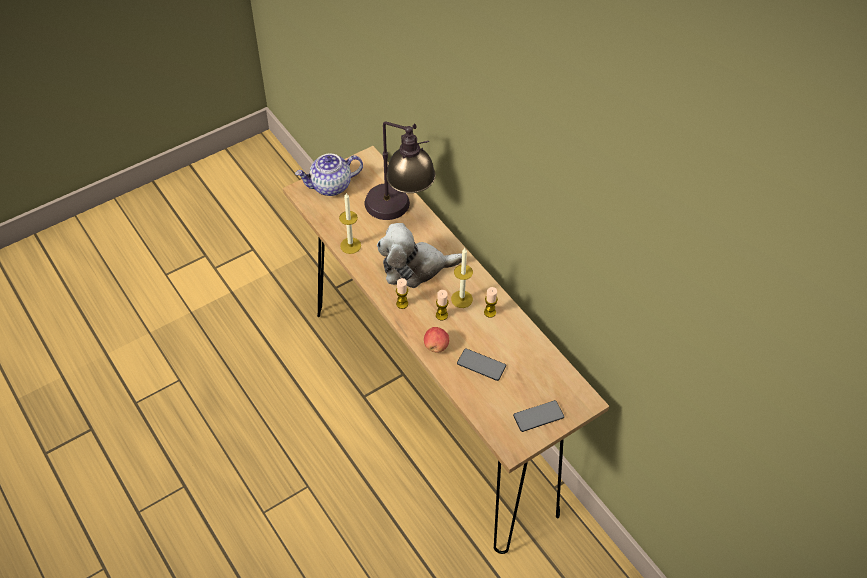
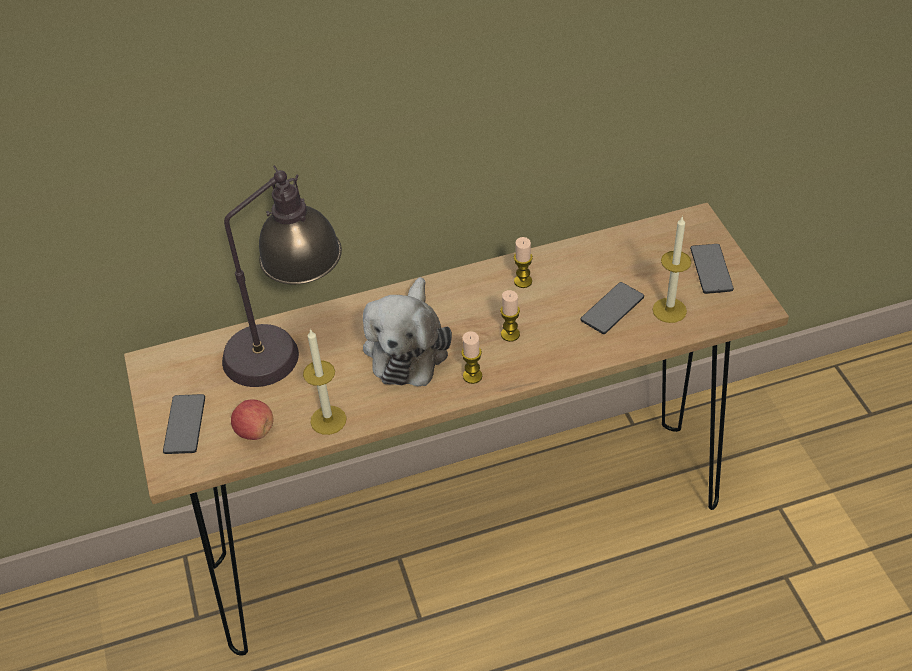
camera: 70 degrees left, 5 degrees down
teapot [295,153,363,196] -> phone [163,394,205,454]
apple [424,327,449,352] -> apple moved to [231,399,274,440]
candle [451,248,473,308] -> candle moved to [652,217,692,323]

